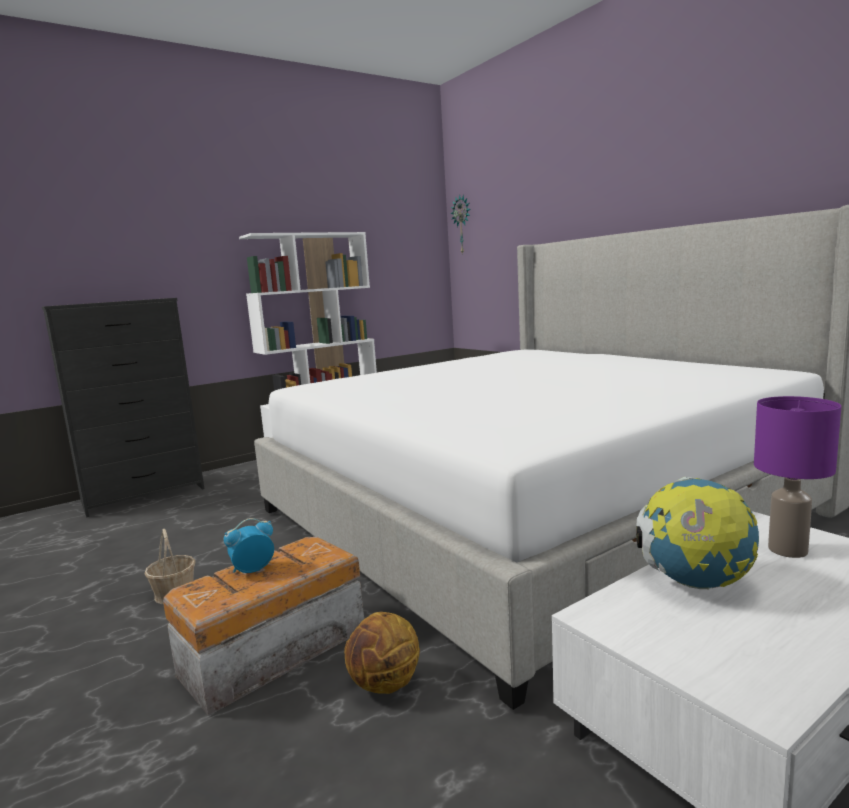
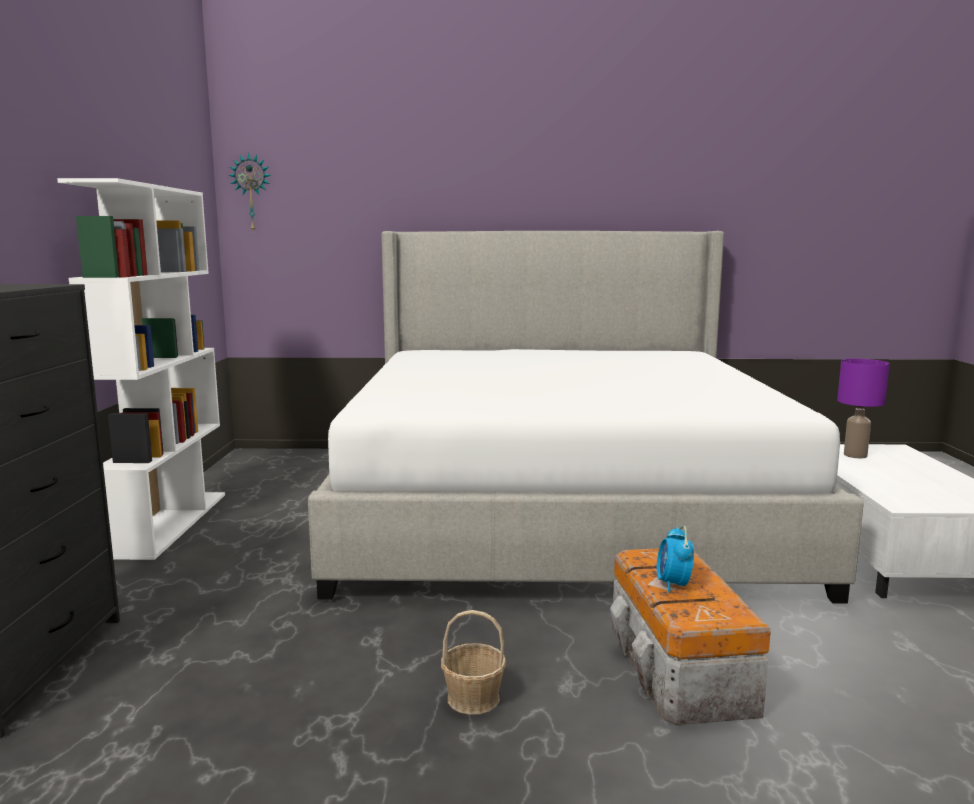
camera: 55 degrees left, 0 degrees up
basketball [344,612,420,694] -> none
globe [636,477,759,589] -> none

